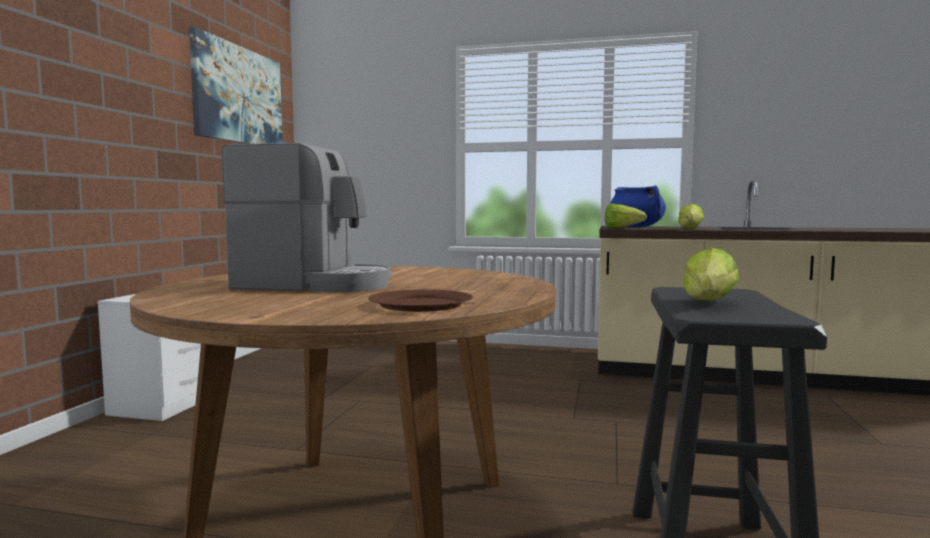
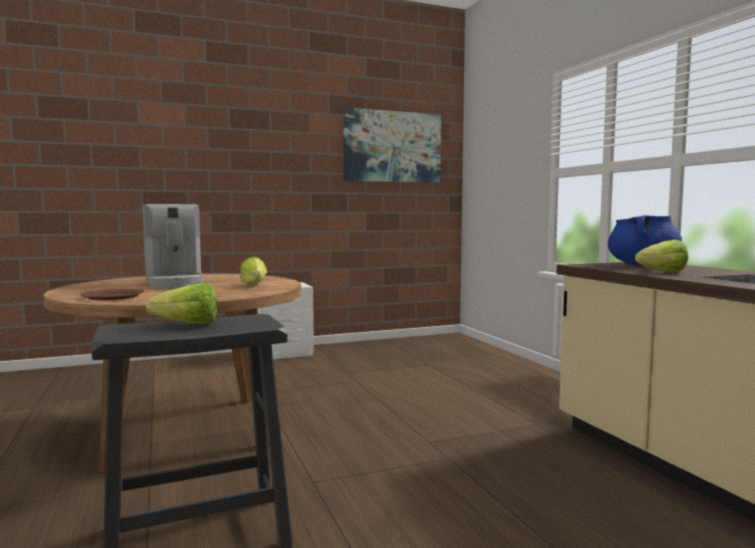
camera: 55 degrees right, 0 degrees up
lettuce [605,204,647,229] -> lettuce moved to [240,257,267,284]

